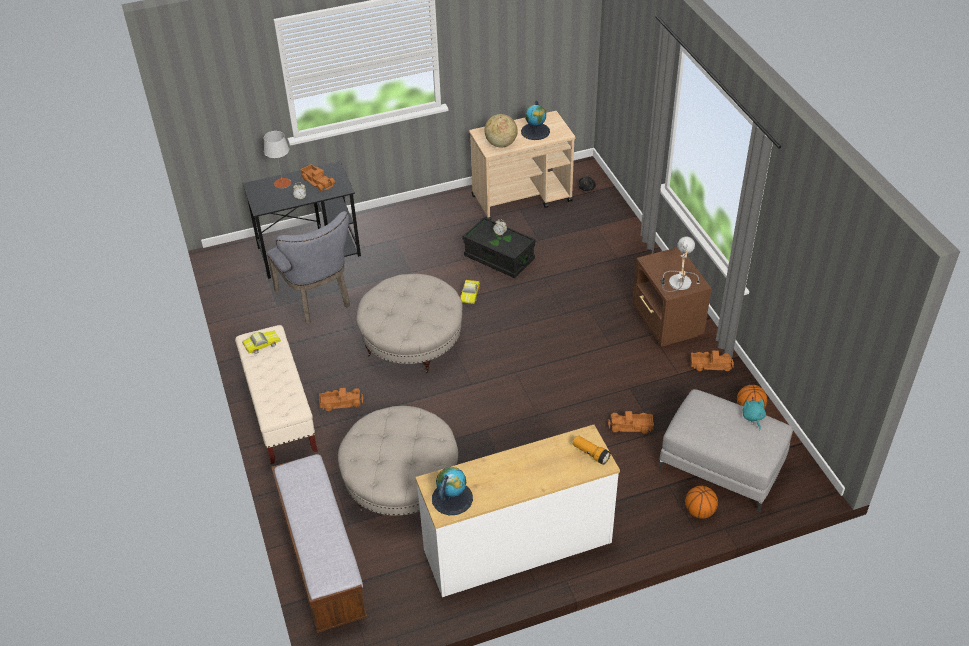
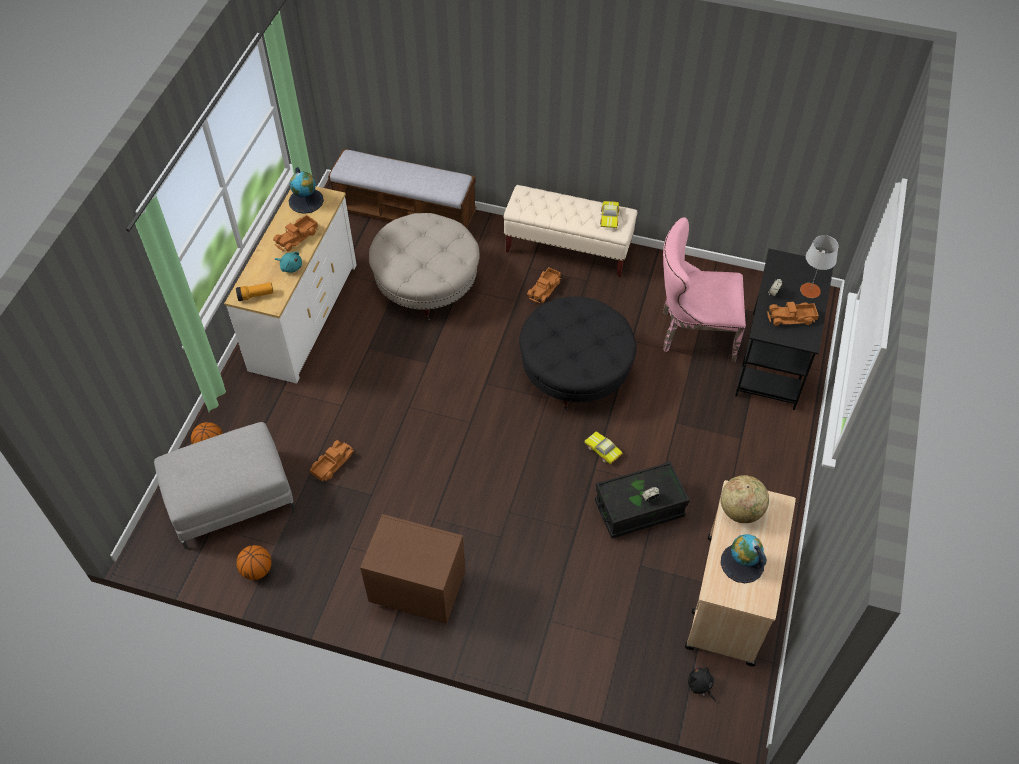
camera: 125 degrees right, 10 degrees up
grey chair [267,211,350,324] -> pink chair [663,217,746,362]
beige ottoman [356,274,462,373] -> black ottoman [519,296,637,410]
table lamp [661,236,700,292] -> none
toy truck [691,350,734,371] -> toy truck moved to [273,215,318,252]
turquoise plush toy [743,397,766,430] -> turquoise plush toy moved to [275,252,302,273]

